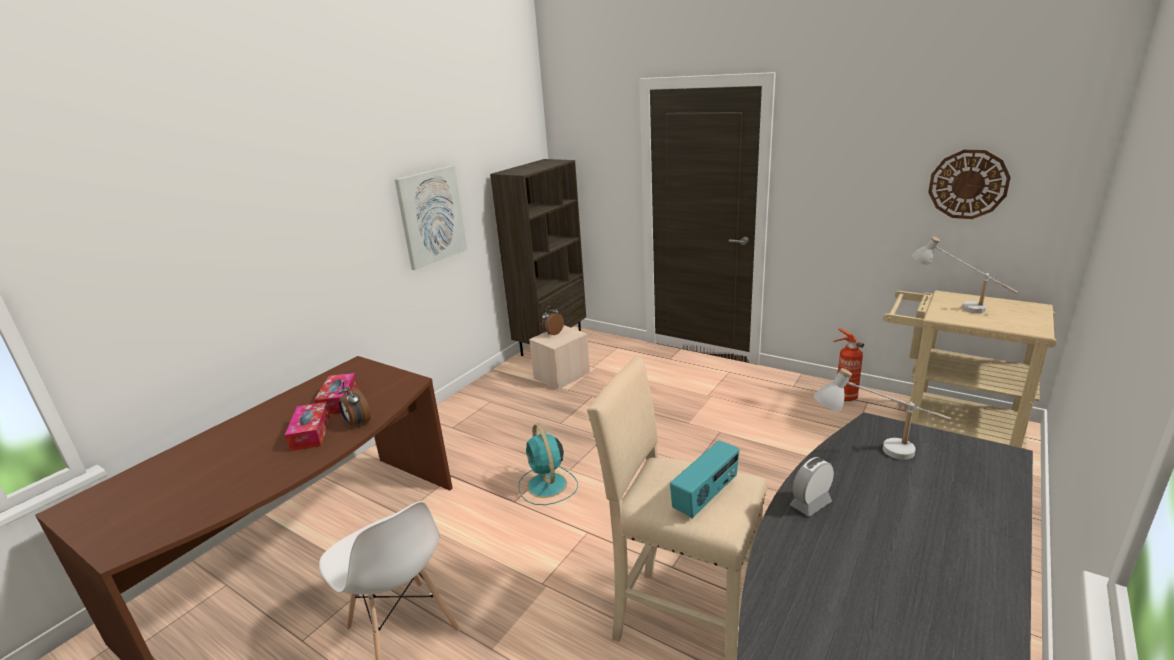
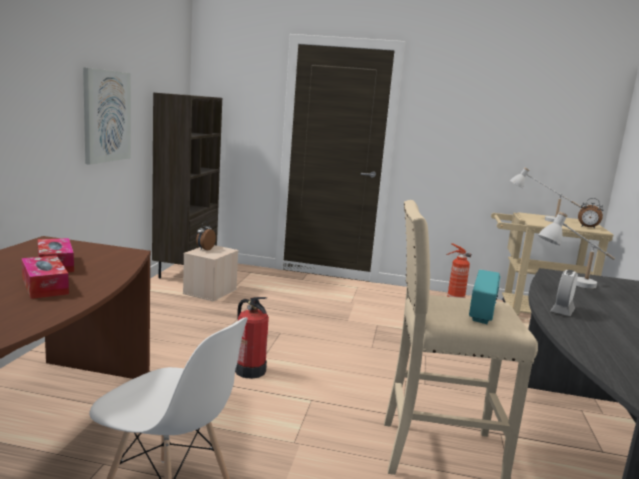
camera: 25 degrees left, 10 degrees down
alarm clock [338,382,371,427] -> alarm clock moved to [578,198,603,229]
turquoise fan [518,424,578,505] -> fire extinguisher [235,297,269,379]
wall clock [928,150,1011,219] -> none

